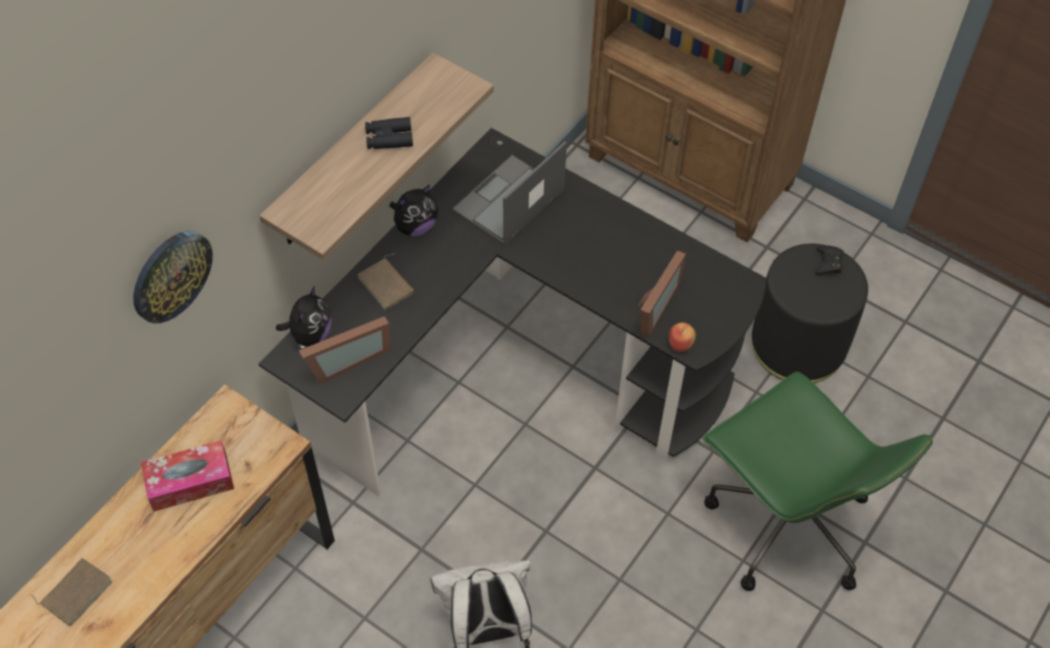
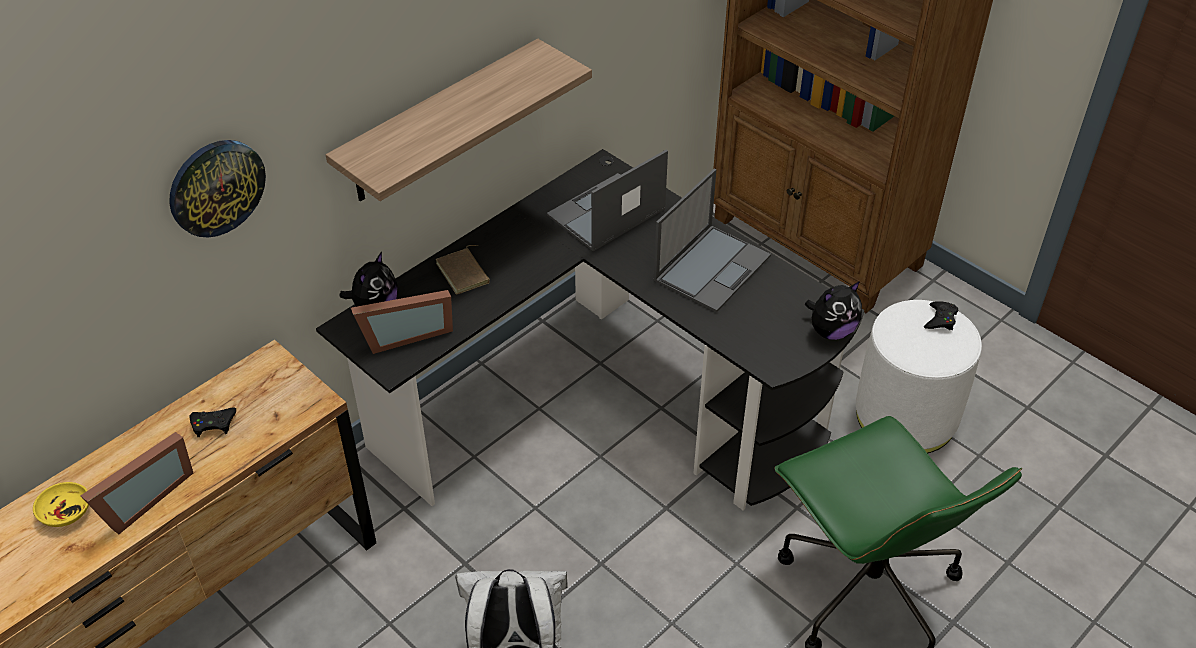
camera: 10 degrees right, 10 degrees down
brown book [31,558,112,627] -> yellow bowl [33,482,89,527]
tissue box [141,440,234,511] -> black game controller [189,407,236,437]
black binoculars [365,117,413,149] -> none
plush toy [389,184,438,236] -> plush toy moved to [805,281,862,340]
picture frame [638,250,686,337] -> picture frame moved to [81,432,193,534]
apple [669,323,696,352] -> none
black ottoman [752,244,868,383] -> white ottoman [856,300,982,454]
none -> laptop [654,169,771,312]

